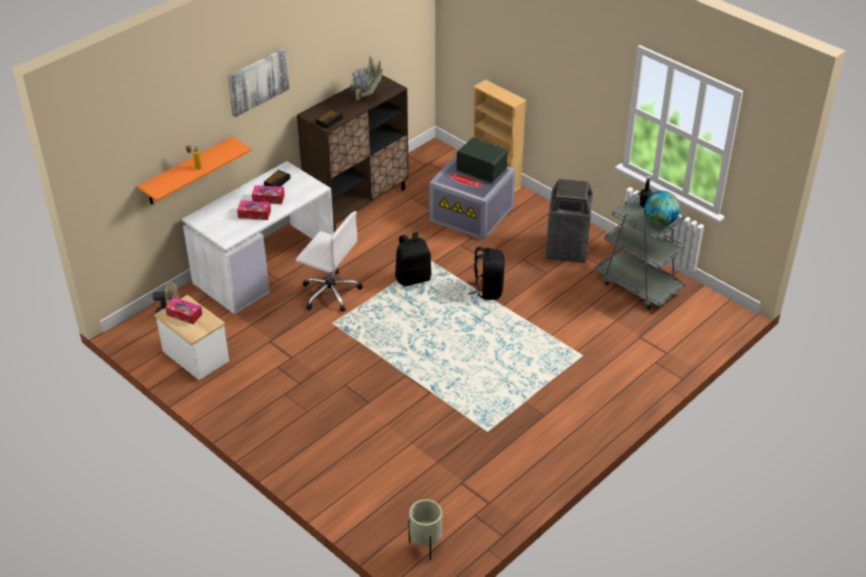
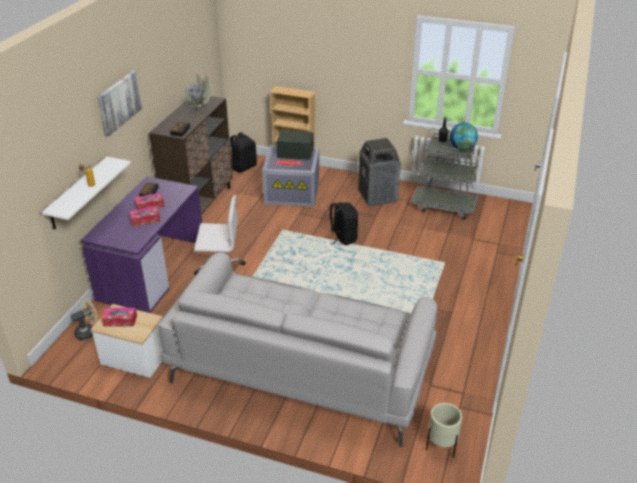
camera: 25 degrees left, 5 degrees down
orange shelf [138,137,252,205] -> white shelf [42,157,131,230]
white desk [182,161,334,314] -> purple desk [80,176,202,313]
black backpack [395,232,431,286] -> black backpack moved to [230,132,257,173]
none -> grey sofa [158,252,437,447]

